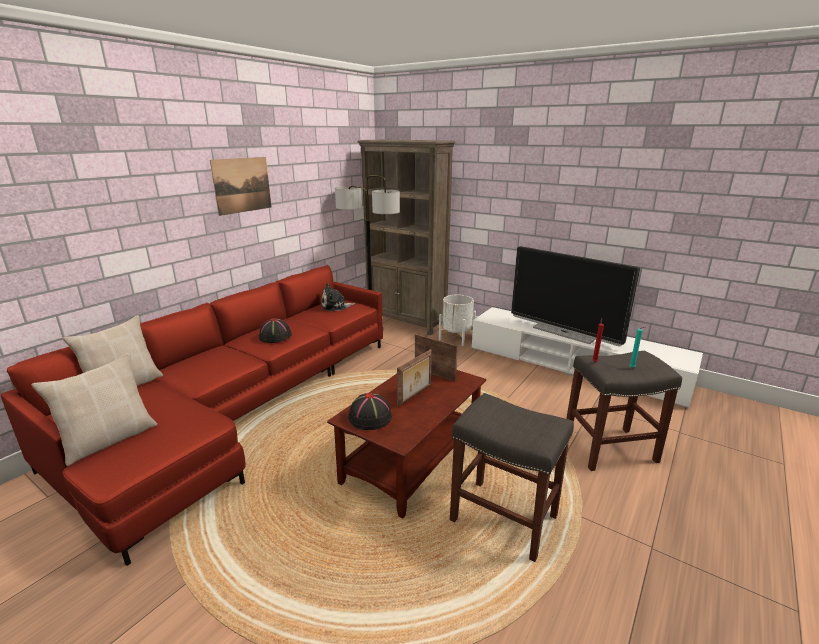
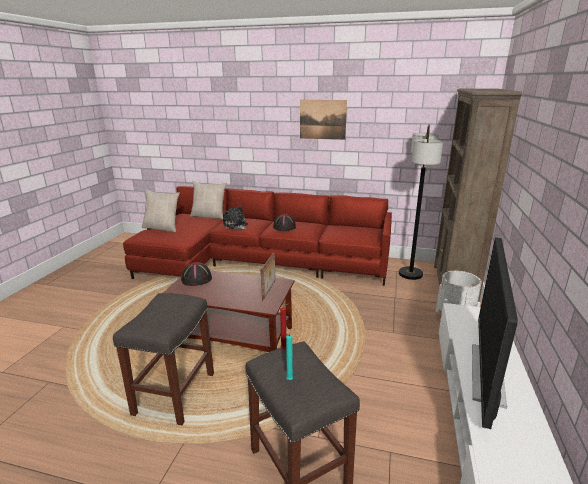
camera: 70 degrees right, 0 degrees up
plush toy [322,283,355,311] -> plush toy moved to [223,206,248,230]
picture frame [397,349,432,407] -> none

